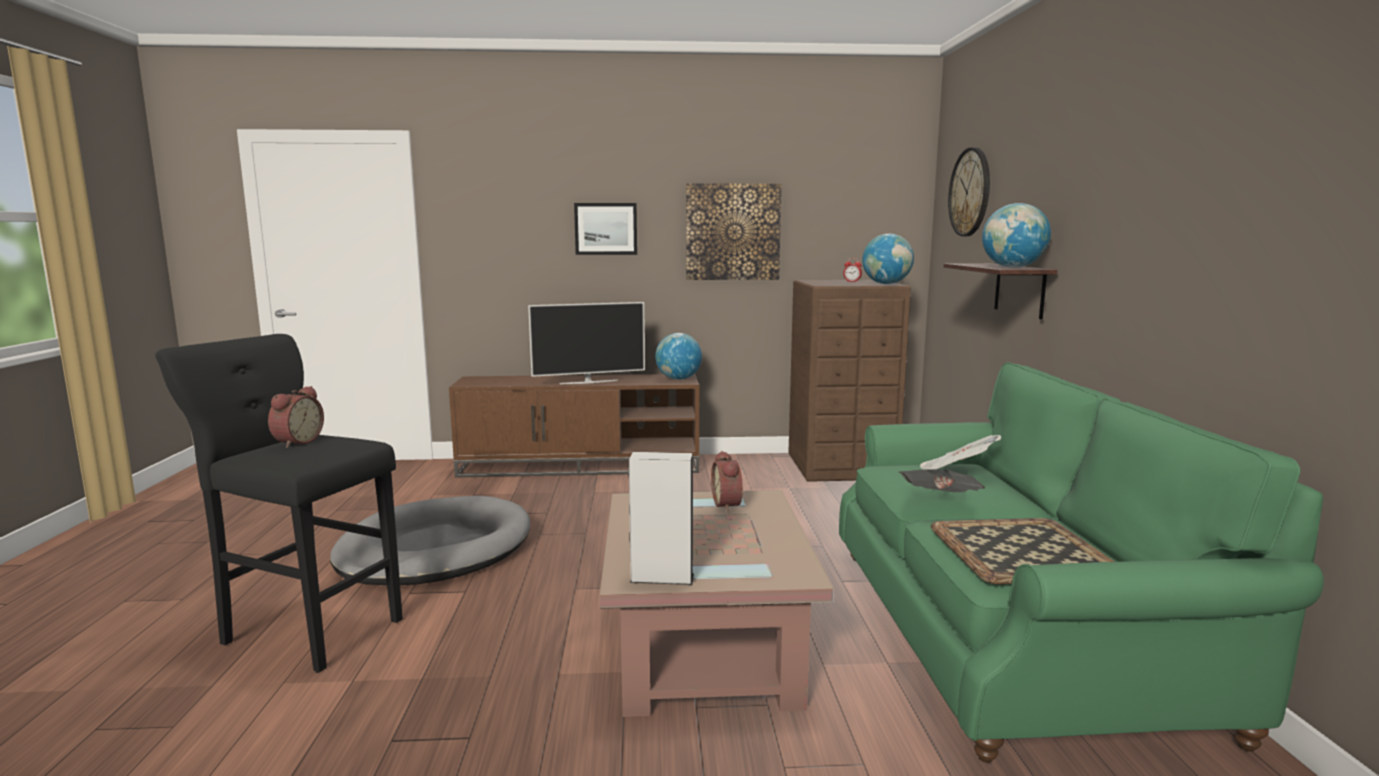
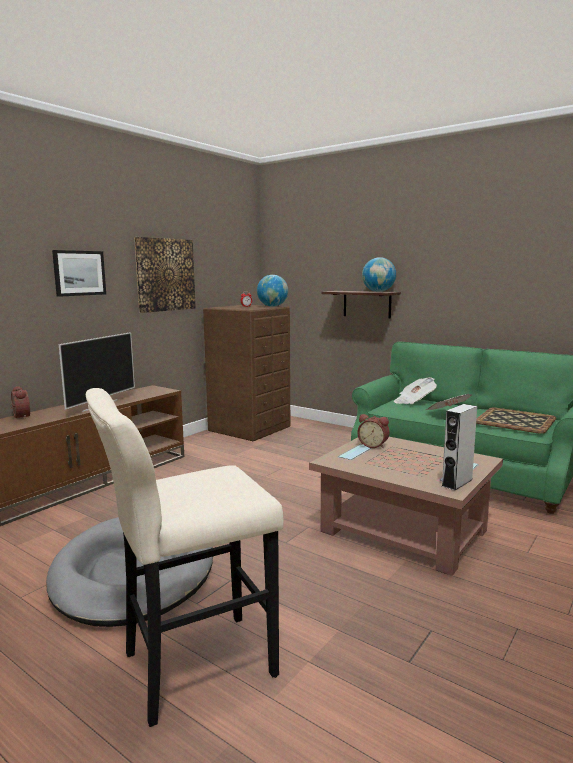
camera: 50 degrees left, 0 degrees up
black stool [155,334,403,673] -> beige stool [86,388,284,727]
alarm clock [268,386,324,448] -> alarm clock moved to [10,386,30,419]
globe [655,333,702,380] -> none
wall clock [948,147,990,236] -> none

